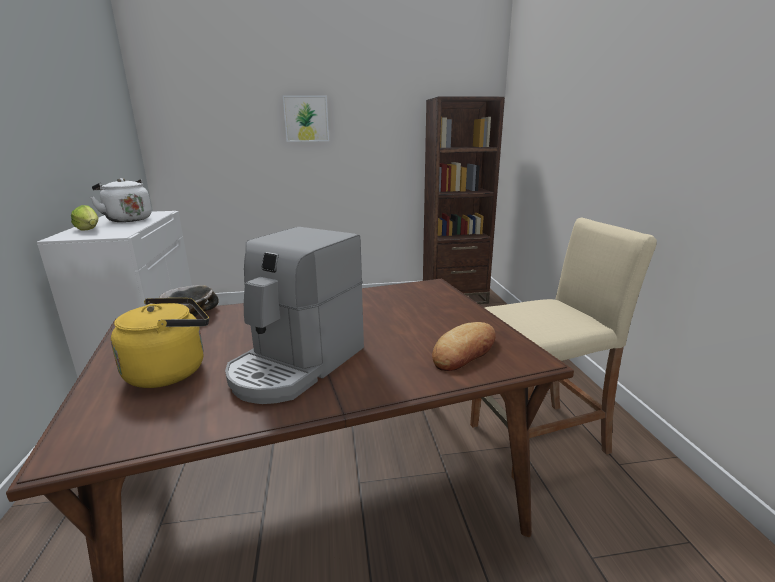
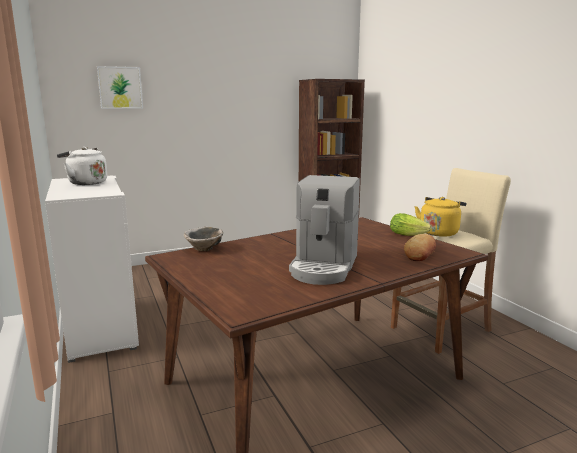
camera: 15 degrees left, 5 degrees down
lettuce [71,205,98,231] -> lettuce moved to [390,213,431,236]
yellow kettle [111,298,209,388] -> yellow kettle moved to [415,197,466,237]
picture [283,96,329,142] -> picture moved to [97,66,143,109]

